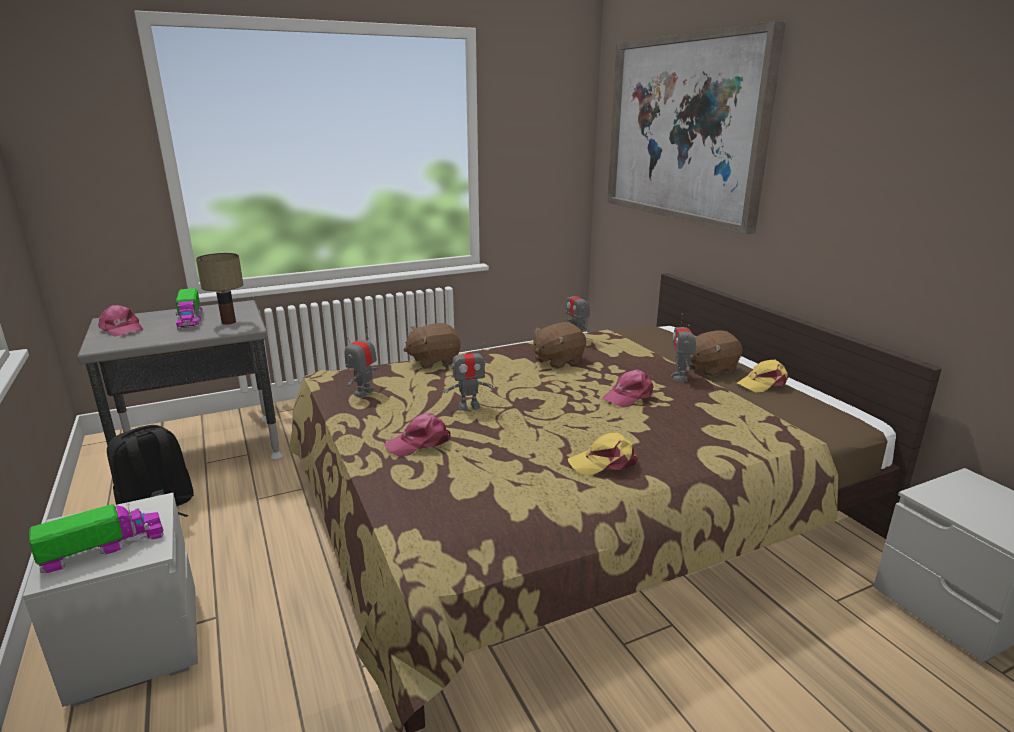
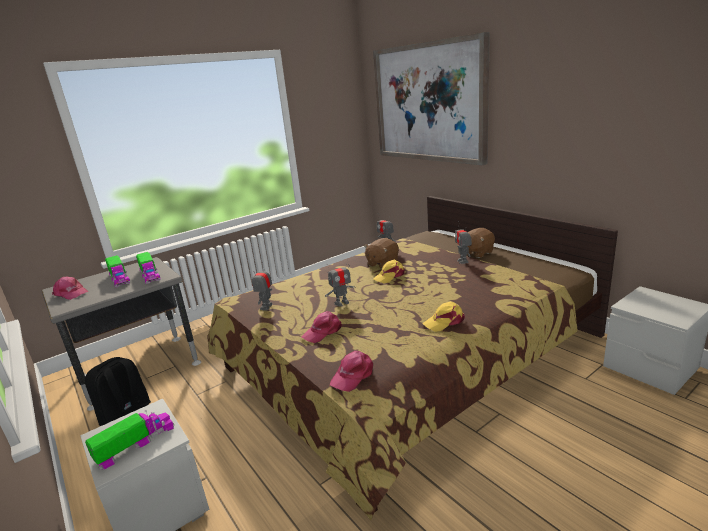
camera: 10 degrees left, 0 degrees up
table lamp [196,253,243,325] -> toy truck [136,252,161,284]
brown plush toy [404,323,461,369] -> none
pink cap [603,370,654,408] -> pink cap moved to [330,351,373,392]
yellow cap [737,360,788,392] -> yellow cap moved to [373,259,405,284]

